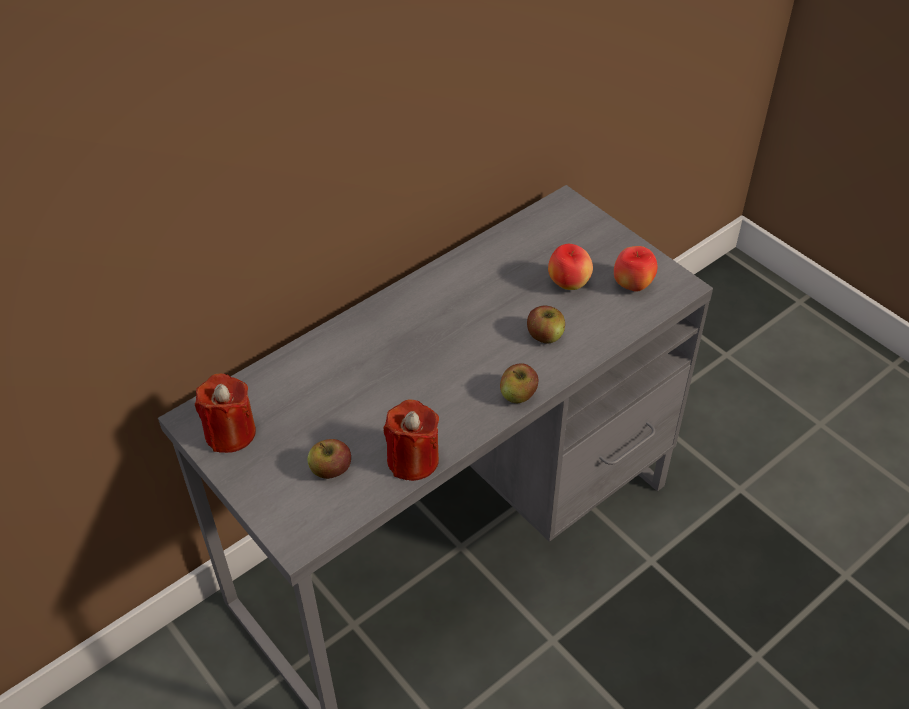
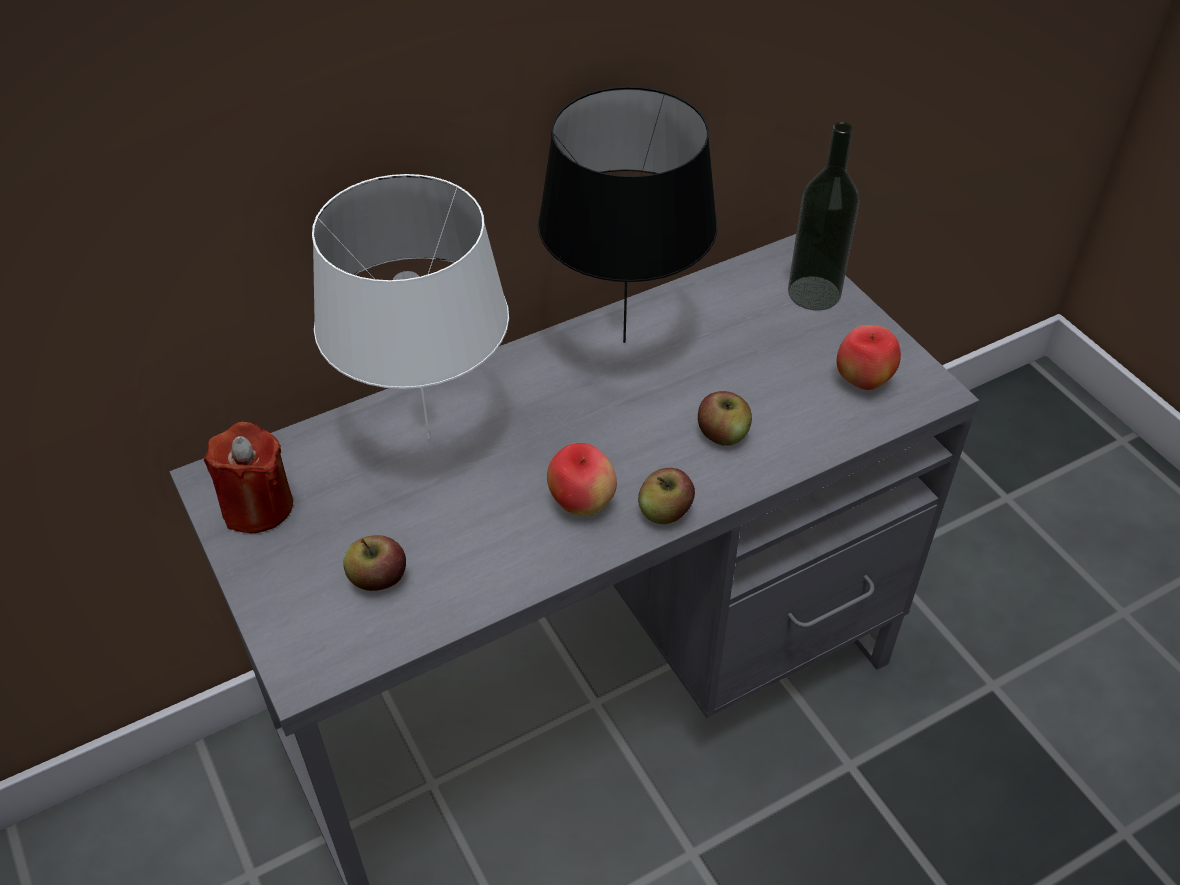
camera: 10 degrees right, 0 degrees up
red candle [384,399,439,481] -> none
apple [548,244,593,290] -> apple moved to [547,443,617,516]
none -> white table lamp [312,174,509,439]
none -> black table lamp [538,87,717,343]
none -> bottle [788,122,859,311]

